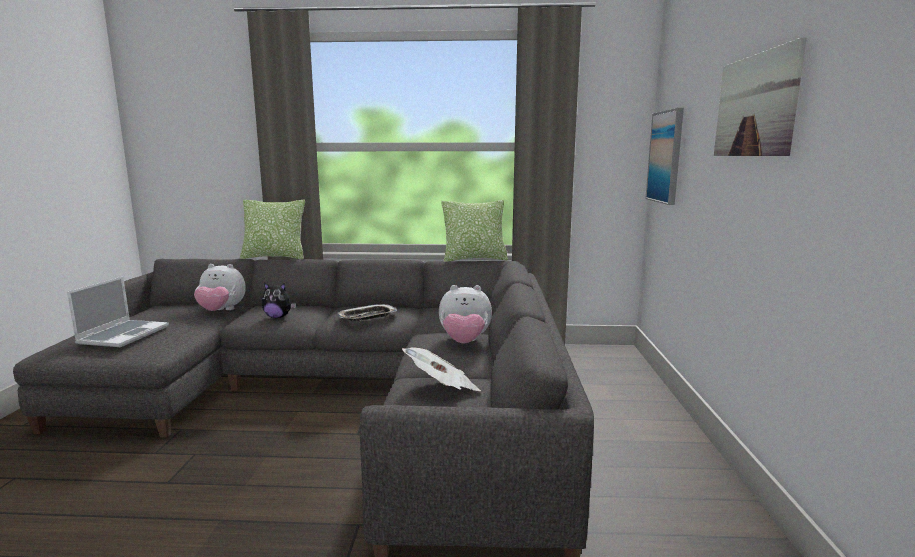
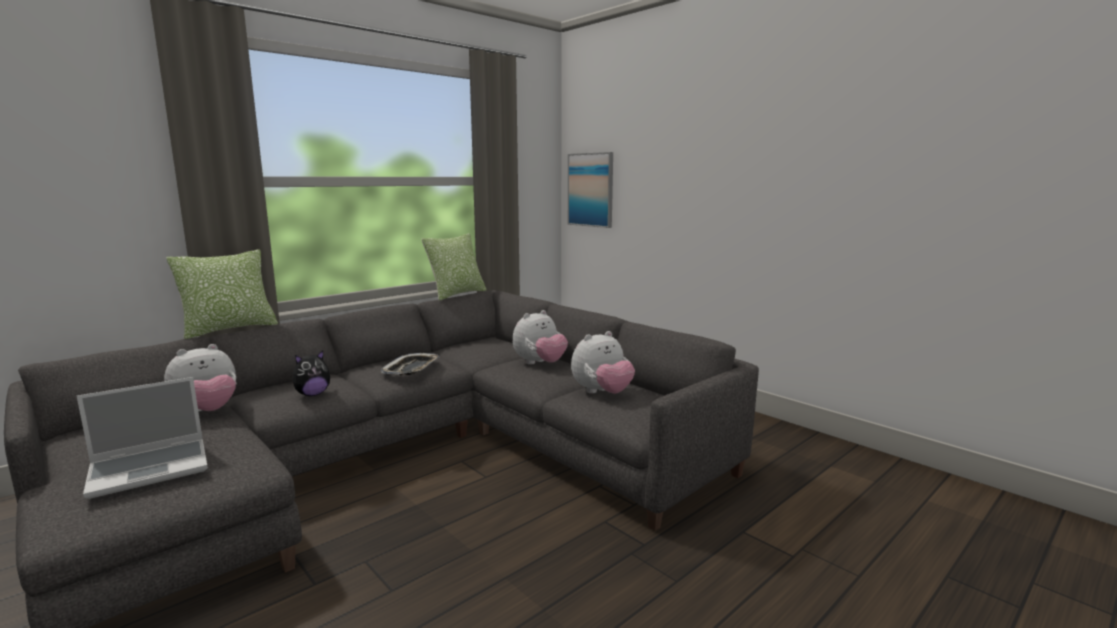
camera: 45 degrees left, 0 degrees up
laptop [67,276,169,347] -> laptop turned 90 degrees clockwise [77,377,208,499]
newspaper [402,347,481,391] -> plush toy [571,331,635,394]
picture [714,37,806,156] -> none

